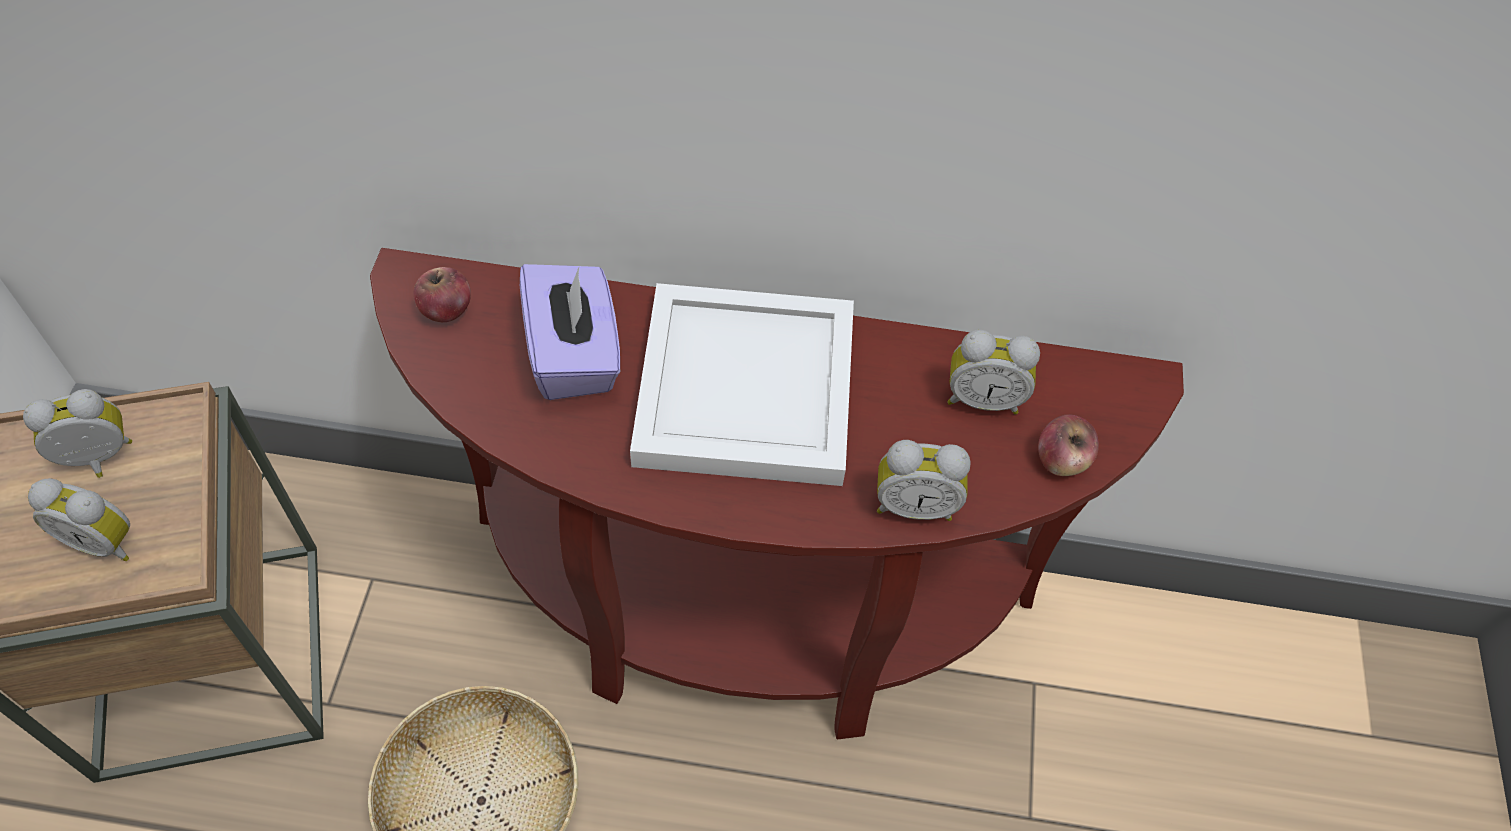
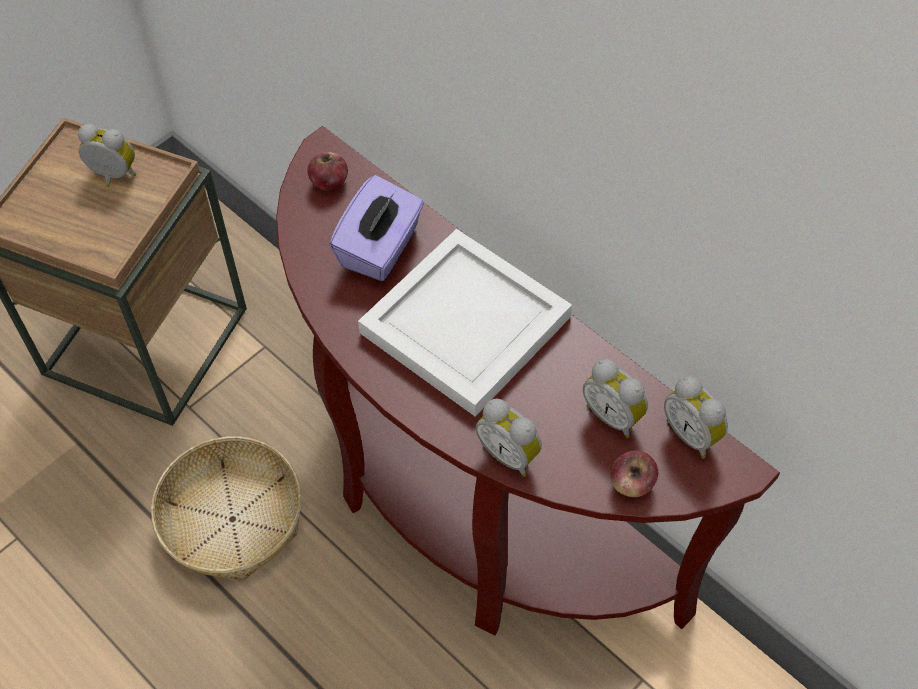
camera: 40 degrees right, 0 degrees up
alarm clock [28,478,130,561] -> alarm clock moved to [664,376,728,459]

